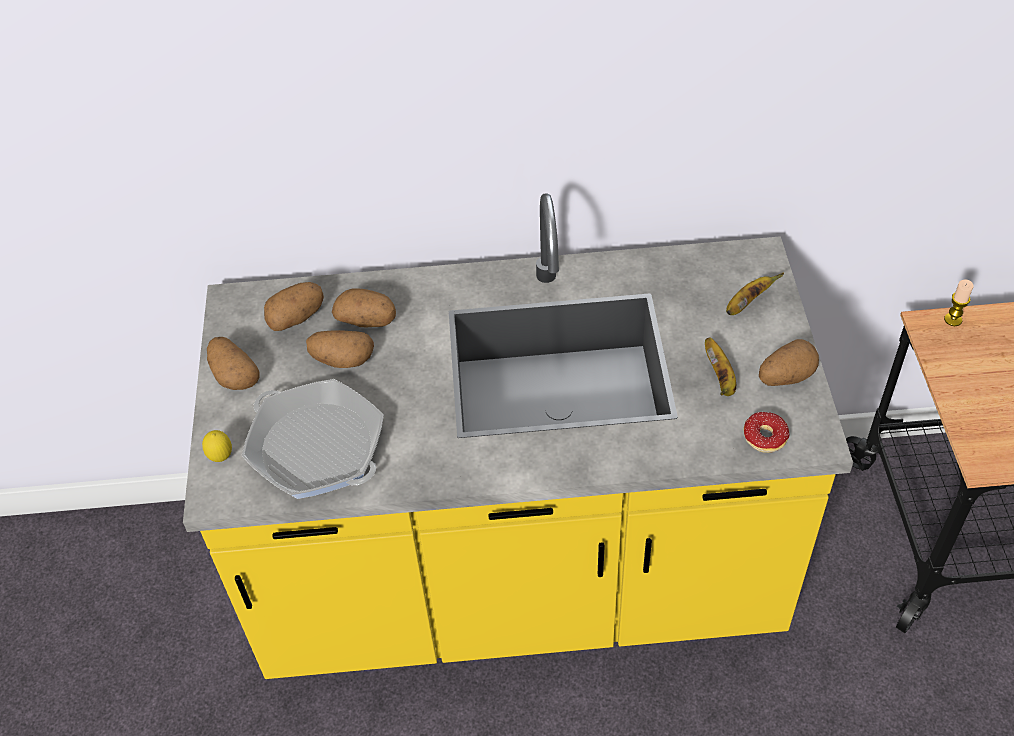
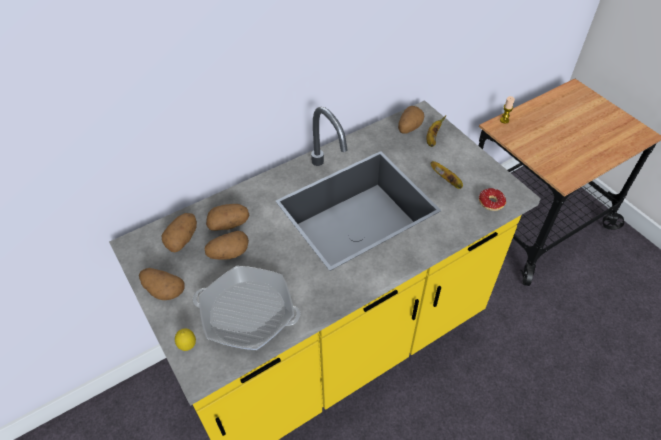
camera: 30 degrees left, 0 degrees up
potato [759,339,819,386] -> potato moved to [398,106,424,134]

